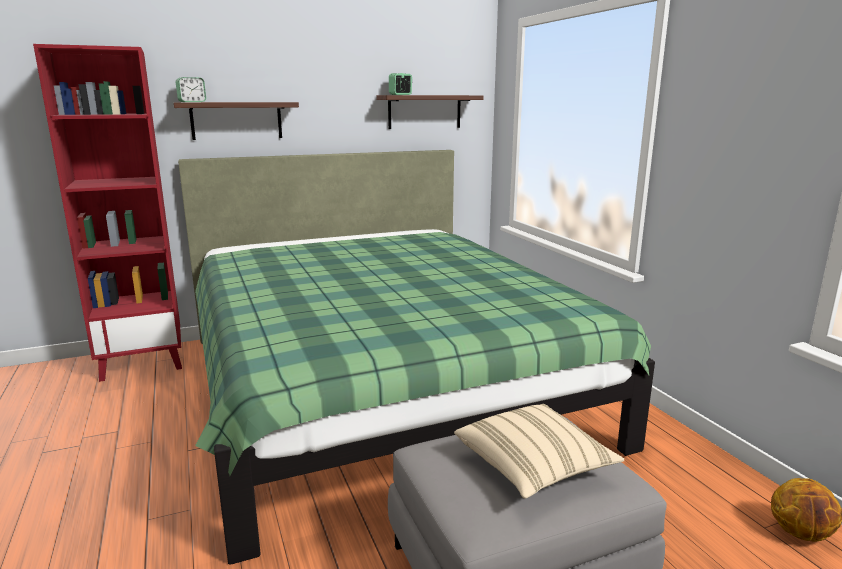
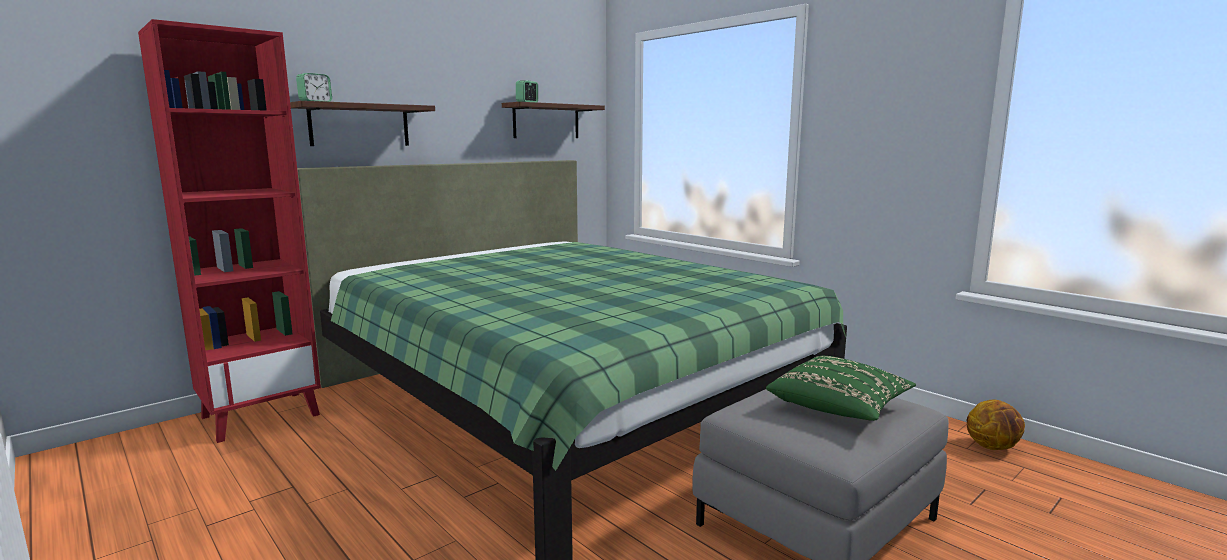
camera: 20 degrees left, 5 degrees down
beige pillow [454,404,624,498] -> green pillow [766,356,916,421]

